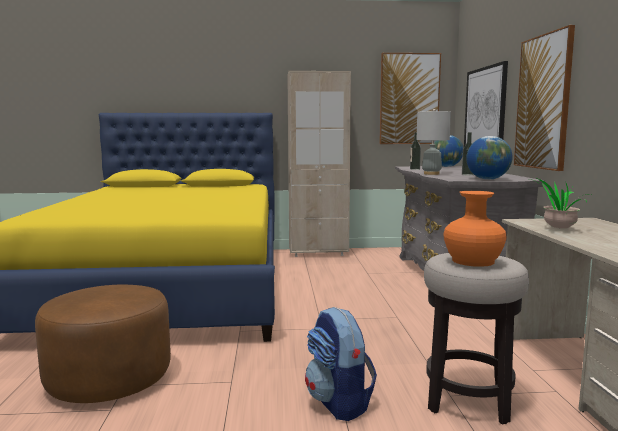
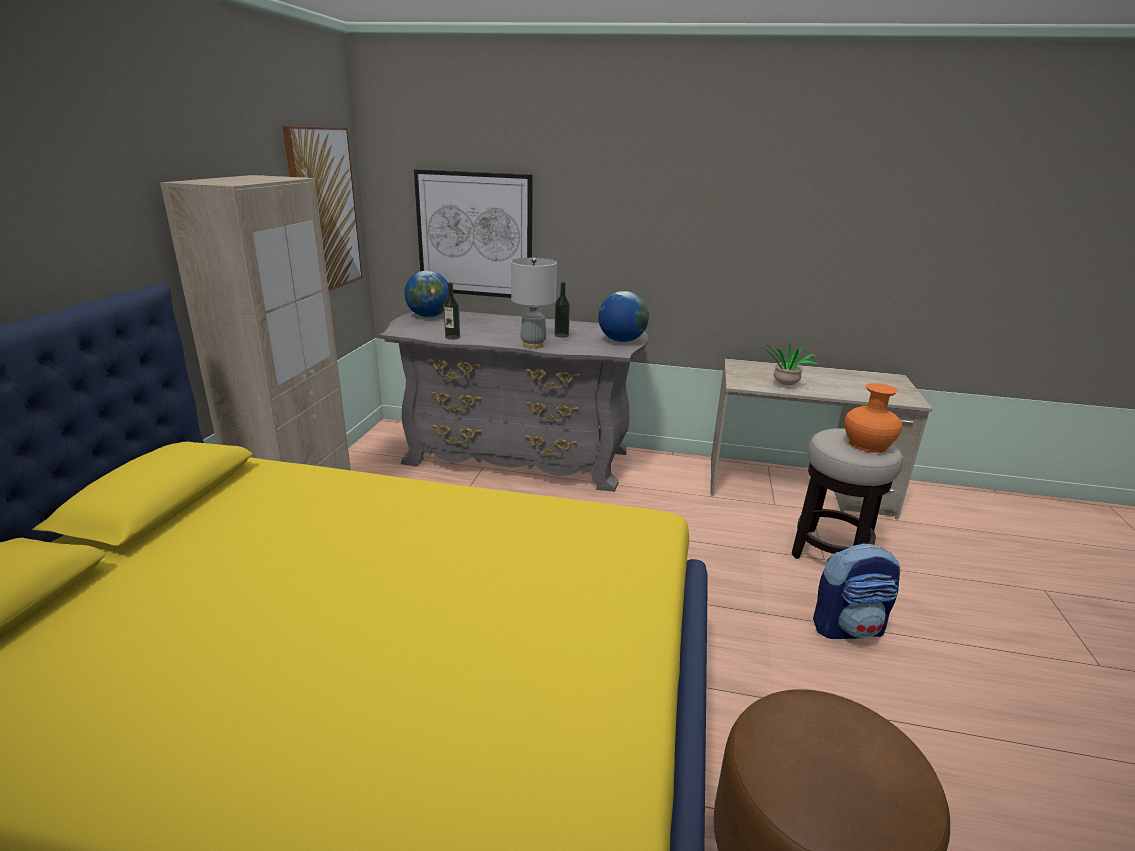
camera: 75 degrees left, 15 degrees up
picture [514,25,575,171] -> none

